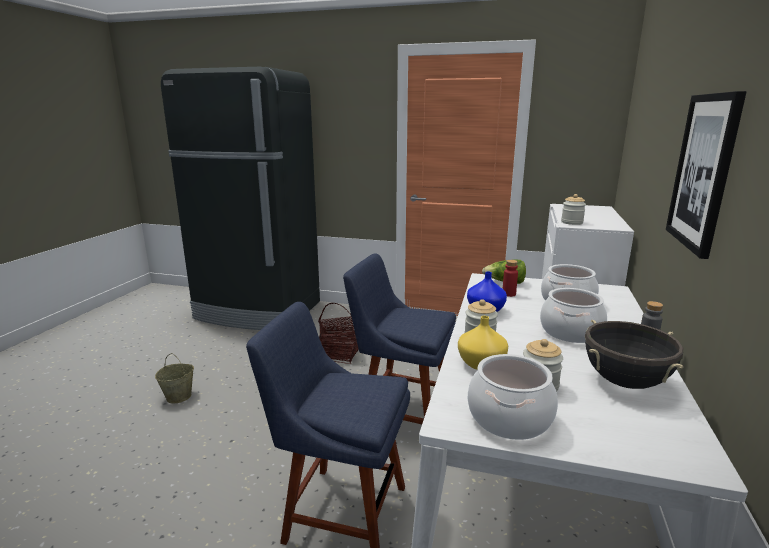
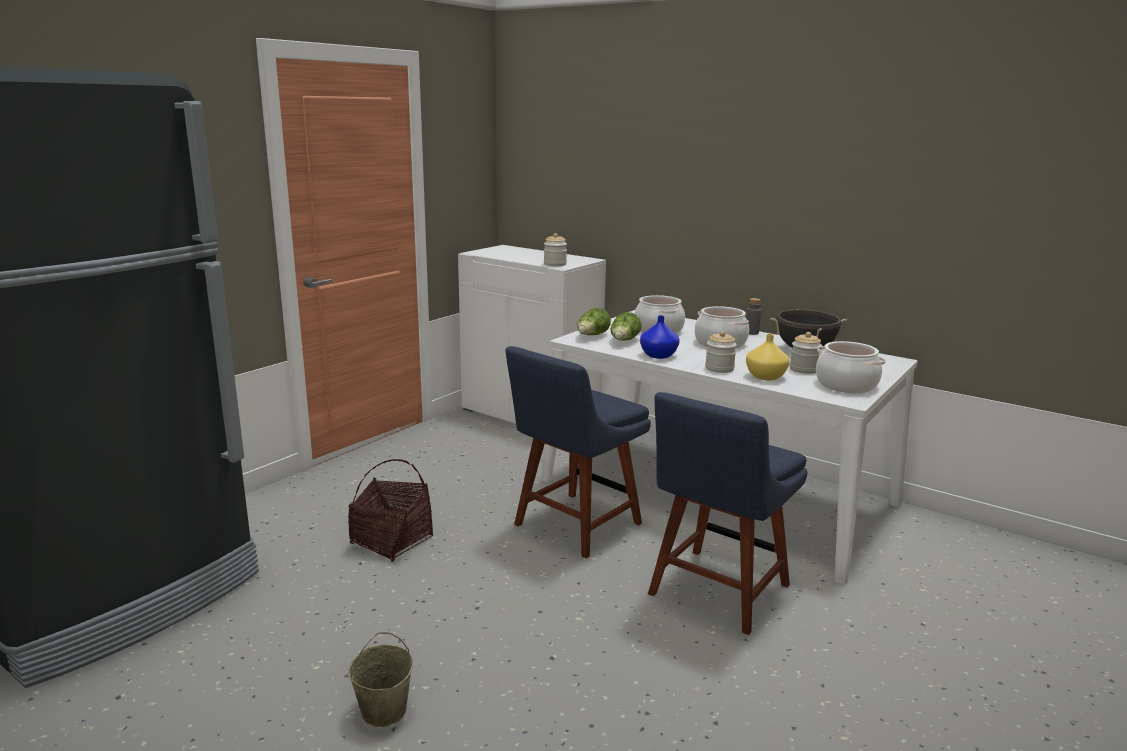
camera: 70 degrees left, 0 degrees up
red bottle [503,260,518,297] -> lettuce [610,312,642,341]
picture [666,91,747,259] -> none

